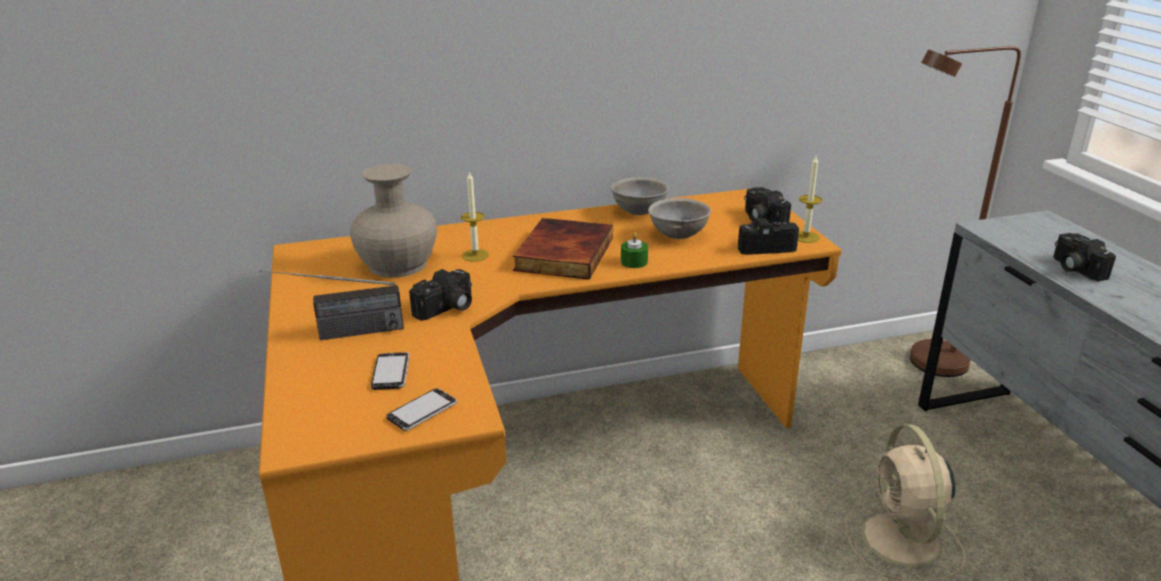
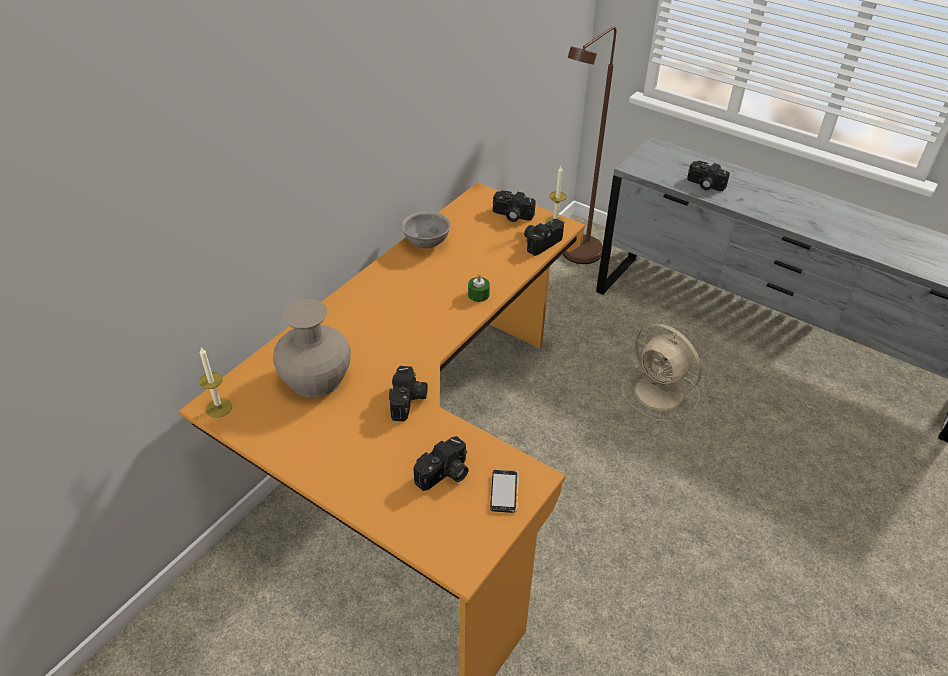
camera: 40 degrees left, 15 degrees up
radio [260,270,404,340] -> none
phone [371,352,410,390] -> camera [414,436,469,491]
candle [461,171,489,262] -> candle moved to [199,348,232,418]
book [513,218,613,280] -> none
grey bowl [648,198,711,239] -> none

